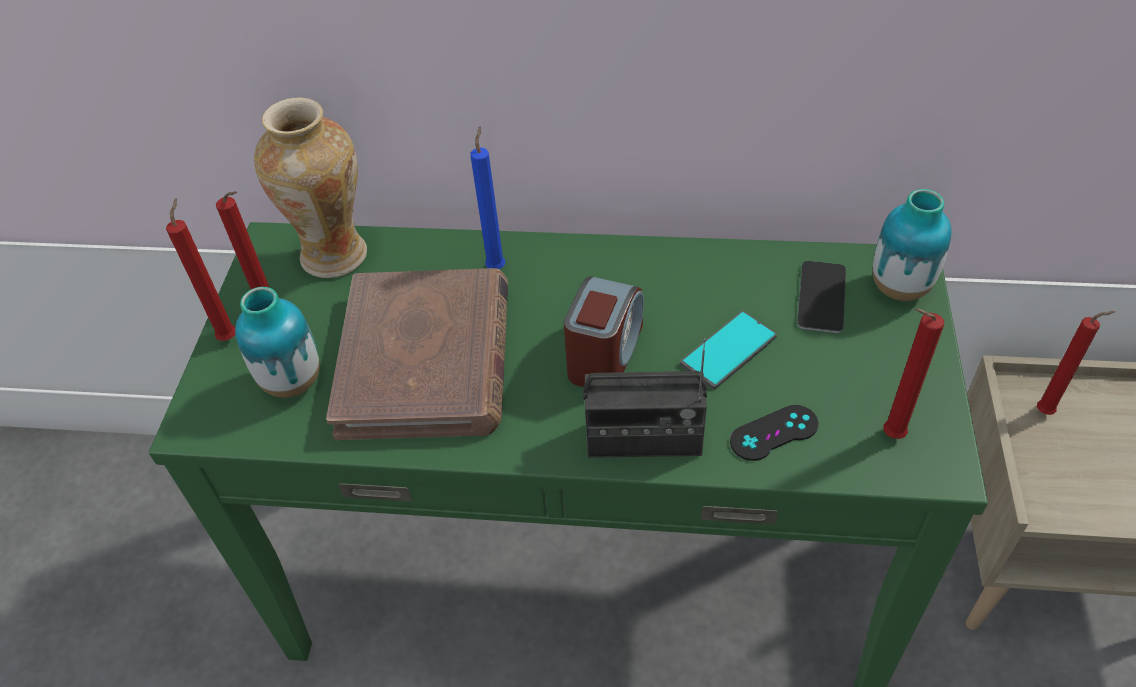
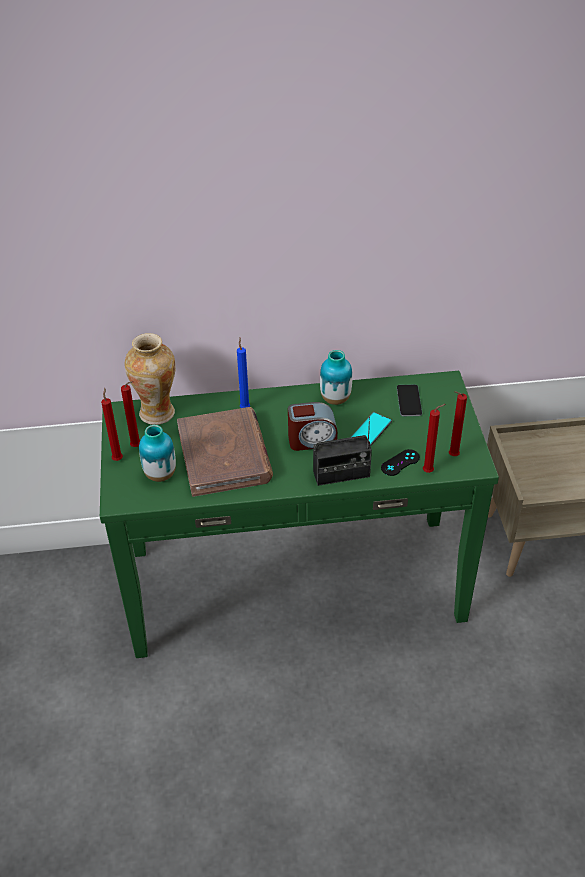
camera: 15 degrees left, 5 degrees down
alarm clock [564,276,644,387] -> alarm clock turned 75 degrees clockwise [288,402,338,451]
vase [873,189,952,301] -> vase moved to [320,350,352,405]
red candle [1037,311,1116,415] -> red candle moved to [423,404,446,473]

